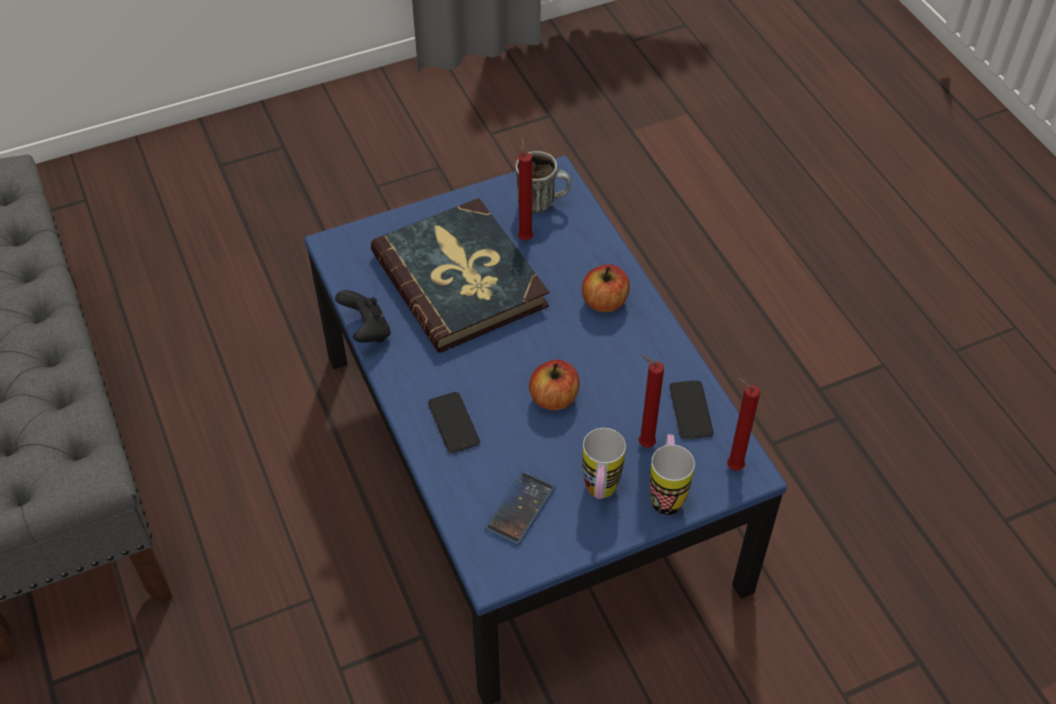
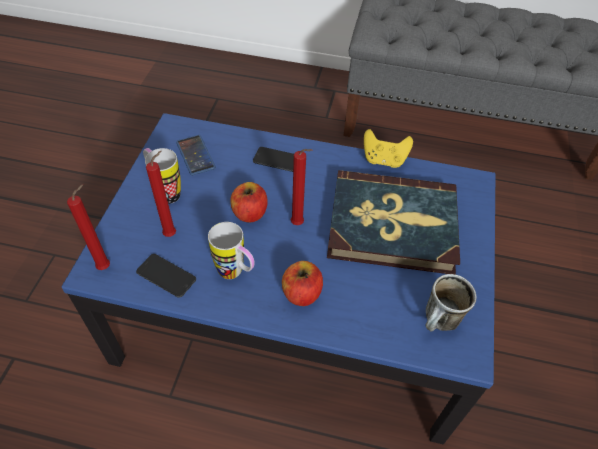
camera: 125 degrees right, 0 degrees up
black game controller [335,290,391,343] -> yellow game controller [364,129,413,168]
red candle [518,137,533,240] -> red candle moved to [291,149,312,225]
mug [650,434,695,515] -> mug moved to [208,222,255,279]

